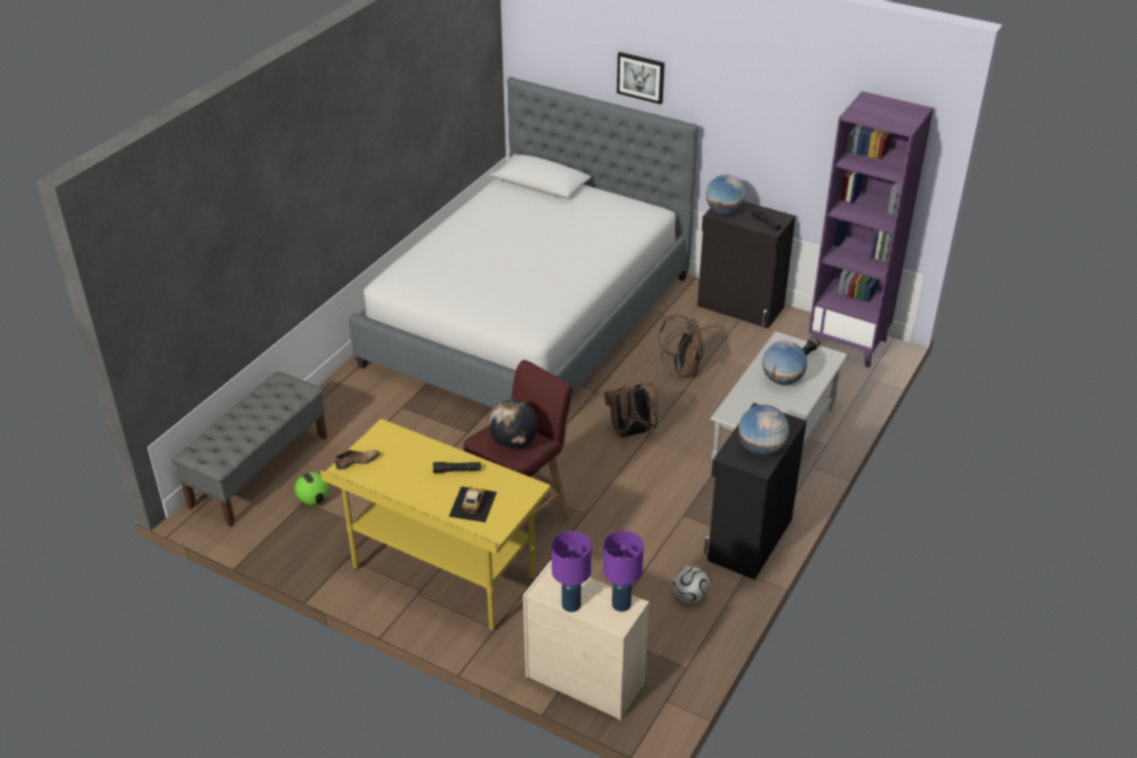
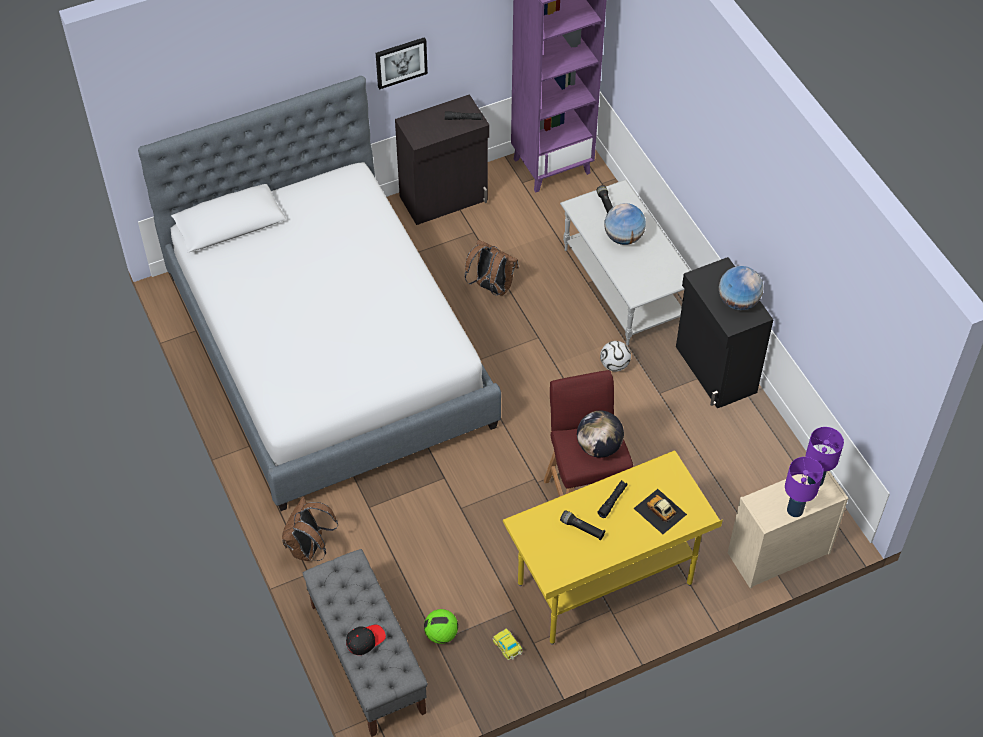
camera: 55 degrees left, 15 degrees up
shoe [335,450,380,470] -> none
brown backpack [604,382,658,437] -> brown backpack moved to [282,497,338,561]
picture [617,52,665,104] -> picture moved to [376,37,428,89]
football [673,566,709,603] -> football moved to [600,341,631,372]
globe [706,175,746,215] -> none
none -> black cap [346,625,386,655]
none -> toy car [493,629,523,660]
none -> black flashlight [560,510,605,540]

